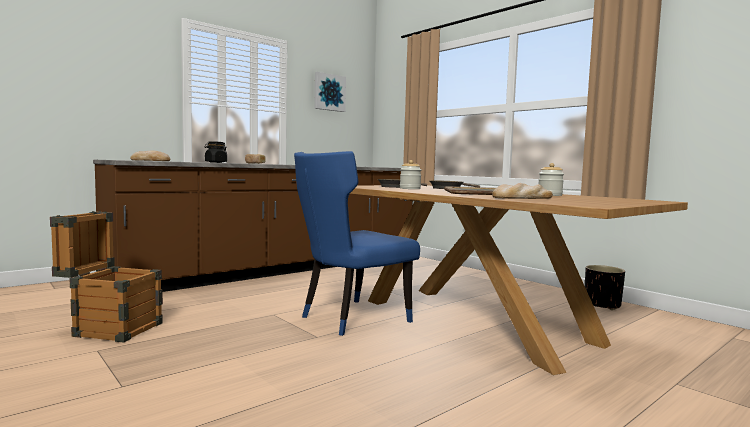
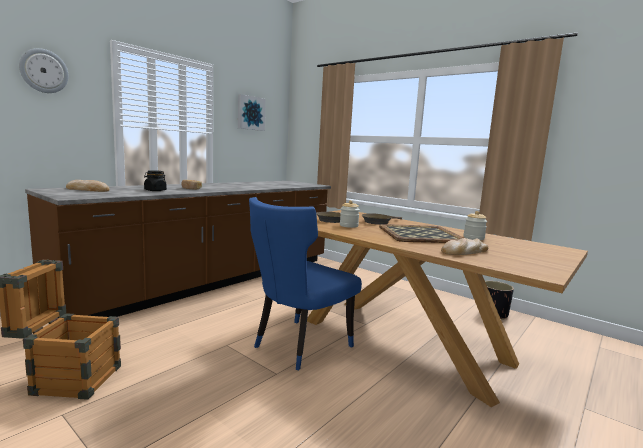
camera: 10 degrees left, 5 degrees up
none -> wall clock [19,48,69,93]

